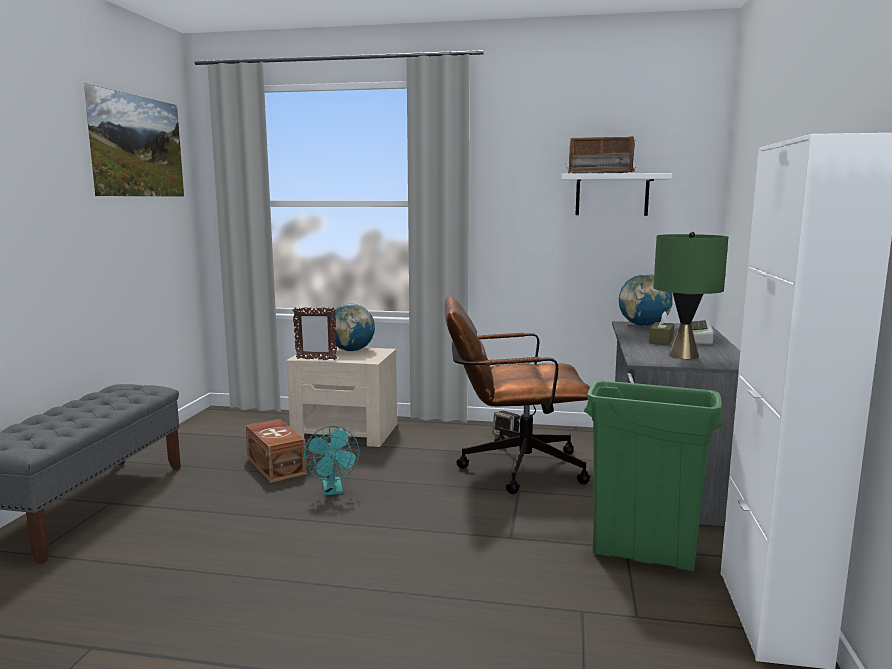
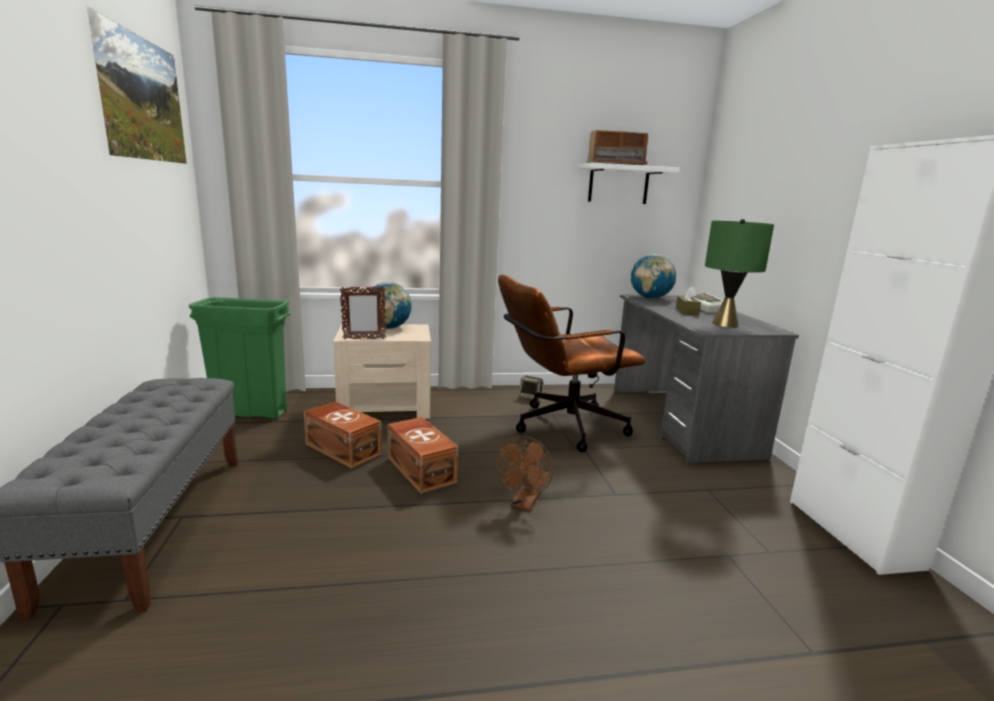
camera: 20 degrees left, 5 degrees up
turquoise fan [304,426,360,496] -> brown storage box [388,417,458,494]
green trash can [584,380,723,571] -> green trash can moved to [189,297,290,418]
none -> brown fan [496,436,553,511]

